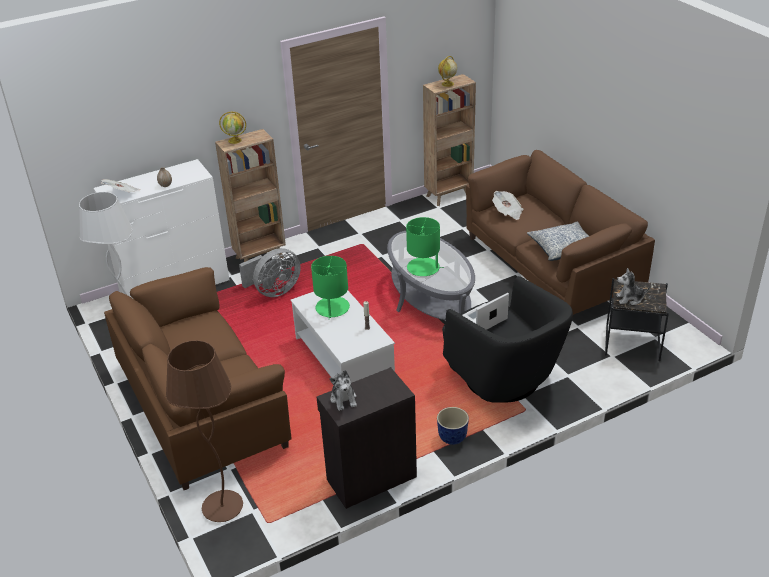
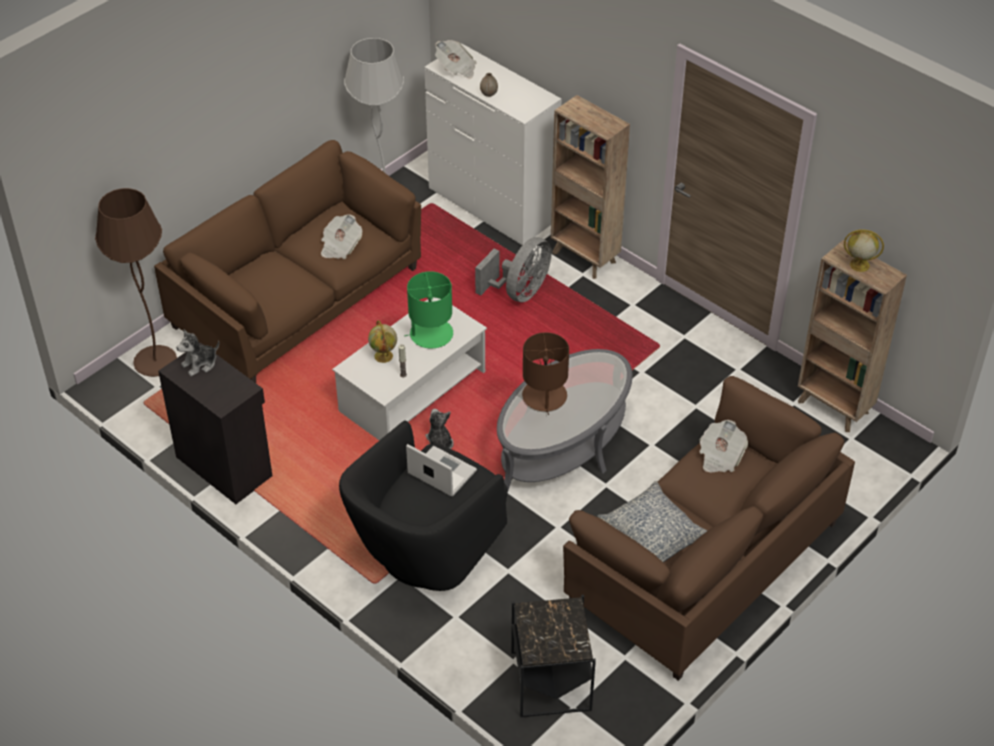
camera: 70 degrees right, 10 degrees up
globe [219,112,246,144] -> globe moved to [368,320,397,363]
grey fan [239,248,301,297] -> grey fan turned 90 degrees counterclockwise [475,237,552,302]
green table lamp [406,217,444,276] -> brown table lamp [522,332,569,415]
planter [437,407,469,445] -> none
plush toy [616,268,650,305] -> plush toy moved to [425,409,454,449]
none -> newspaper [321,214,362,259]

